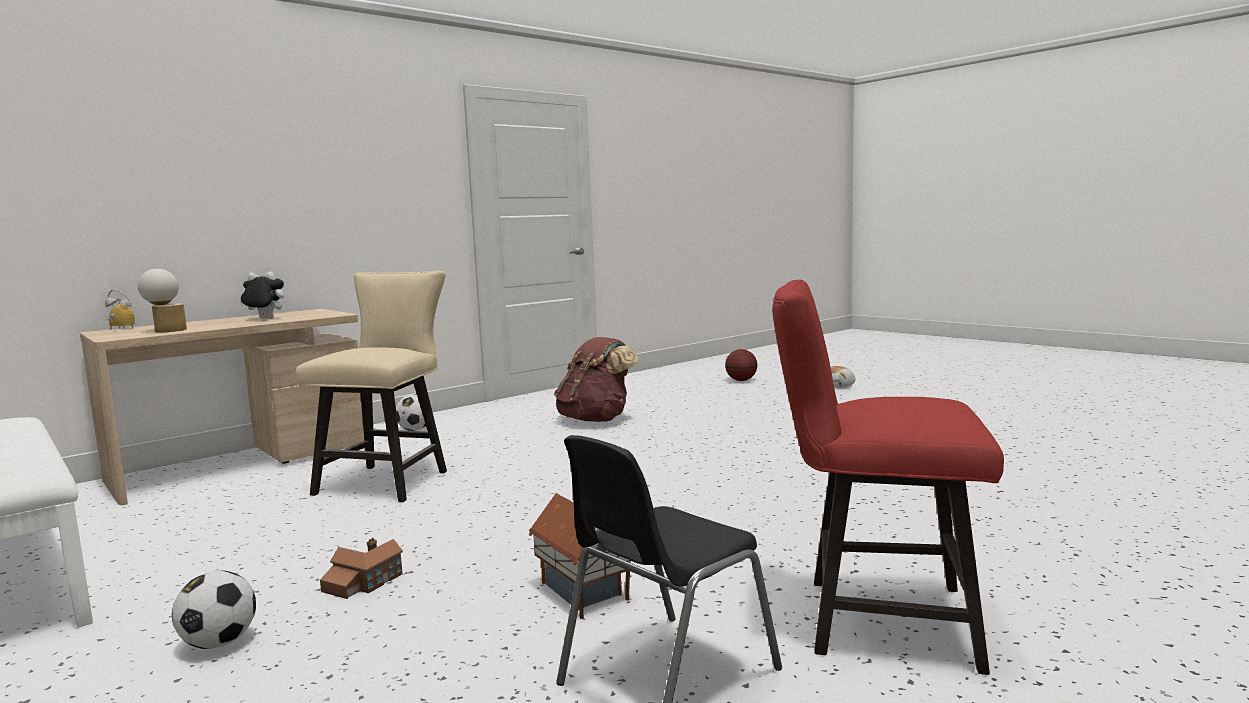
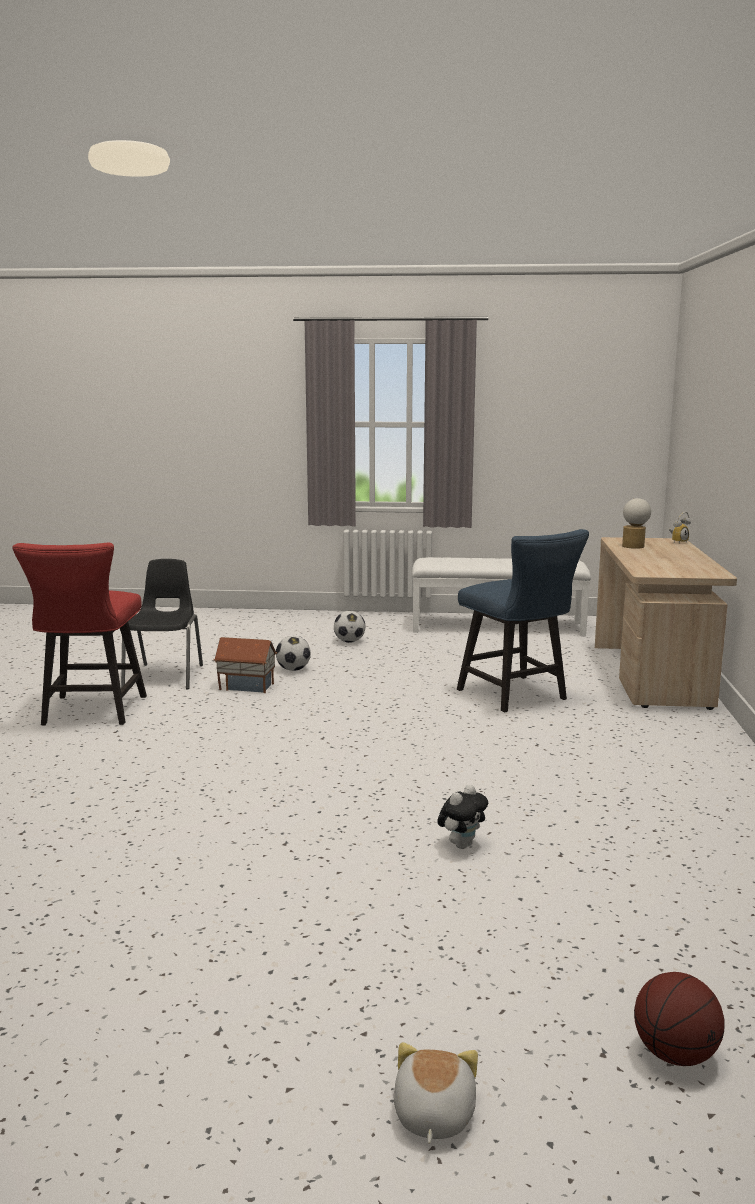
camera: 135 degrees right, 5 degrees up
plush toy [240,271,284,319] -> plush toy moved to [437,785,488,849]
beige chair [295,271,447,502] -> blue chair [457,529,589,713]
toy house [320,538,403,599] -> none
football [396,394,432,431] -> football moved to [276,636,311,671]
brown backpack [554,337,638,422] -> none
red chair [772,280,1004,675] -> red chair turned 120 degrees clockwise [12,543,147,725]

